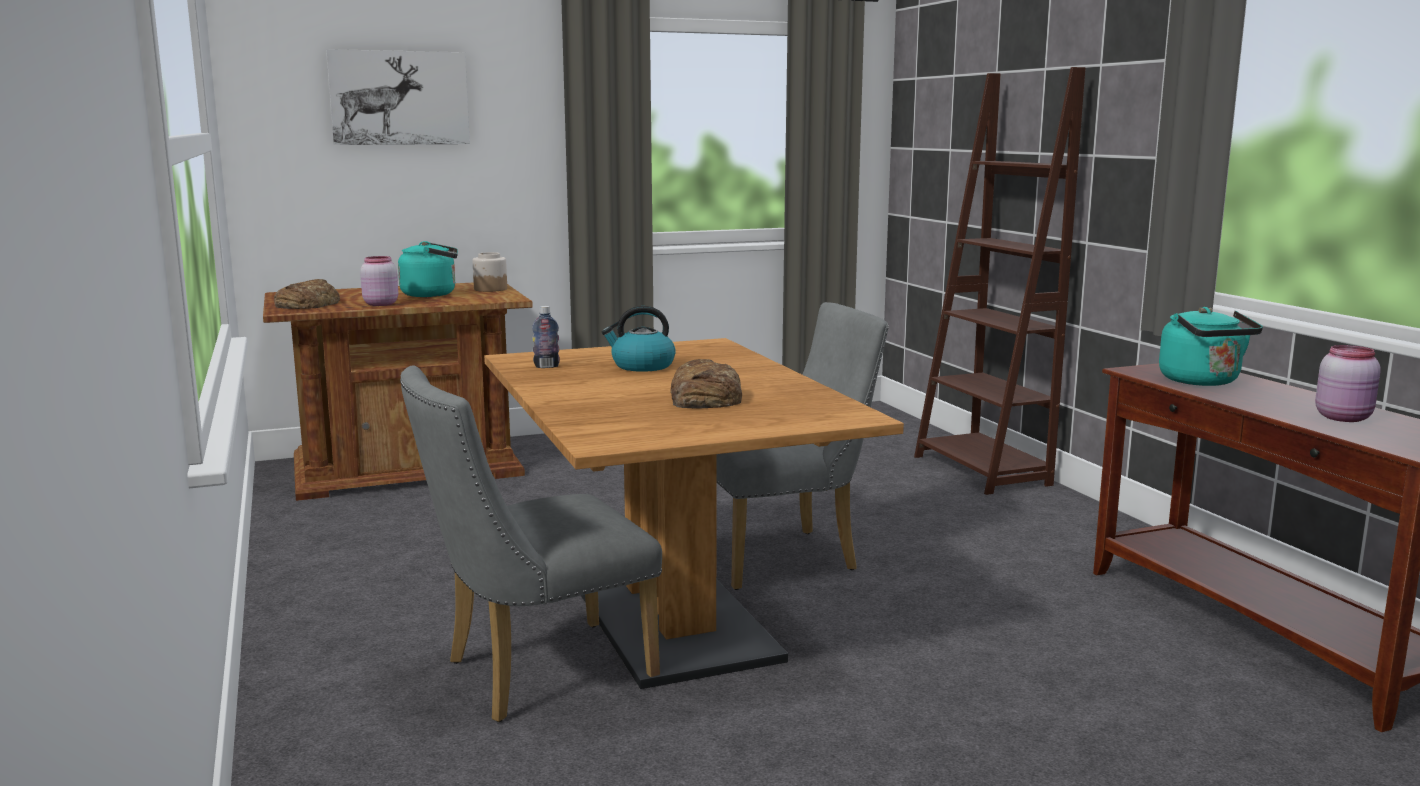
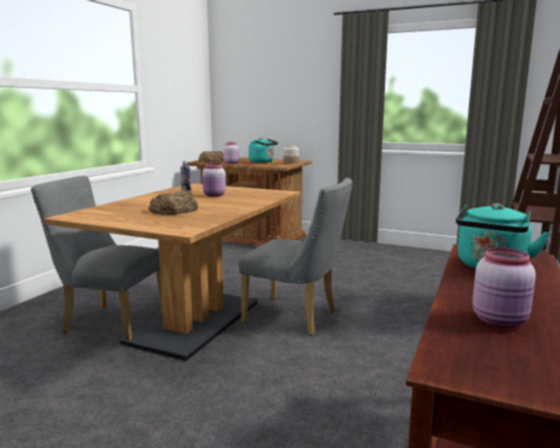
camera: 45 degrees right, 0 degrees up
picture [326,49,470,145] -> none
kettle [601,306,676,372] -> pink jar [202,164,226,197]

